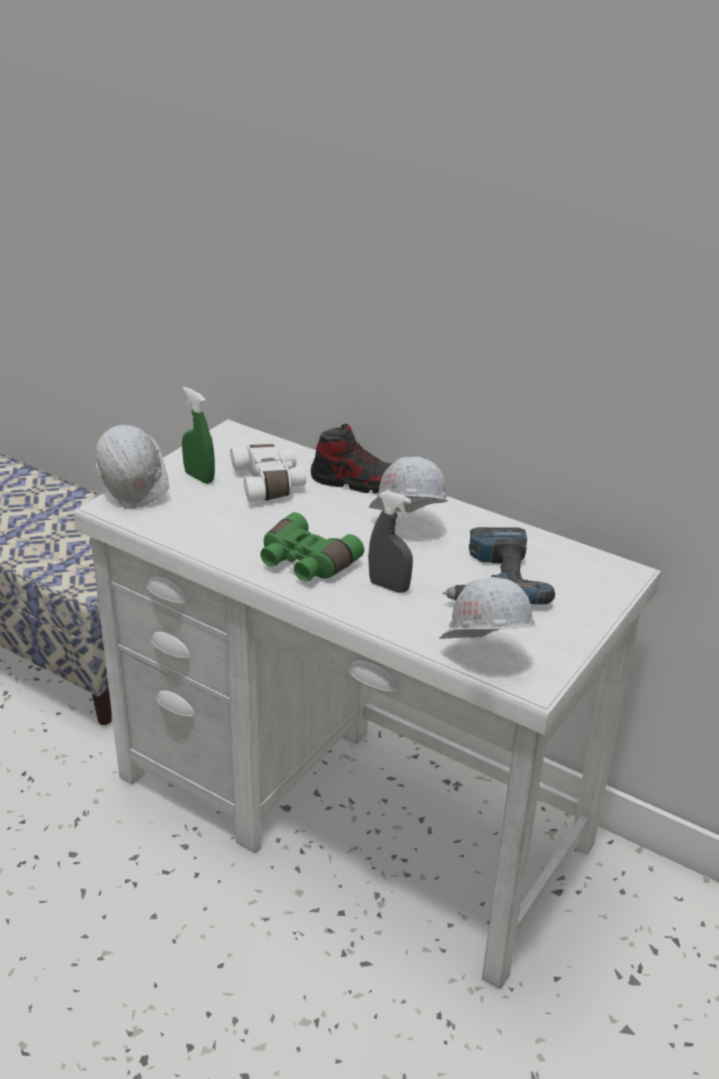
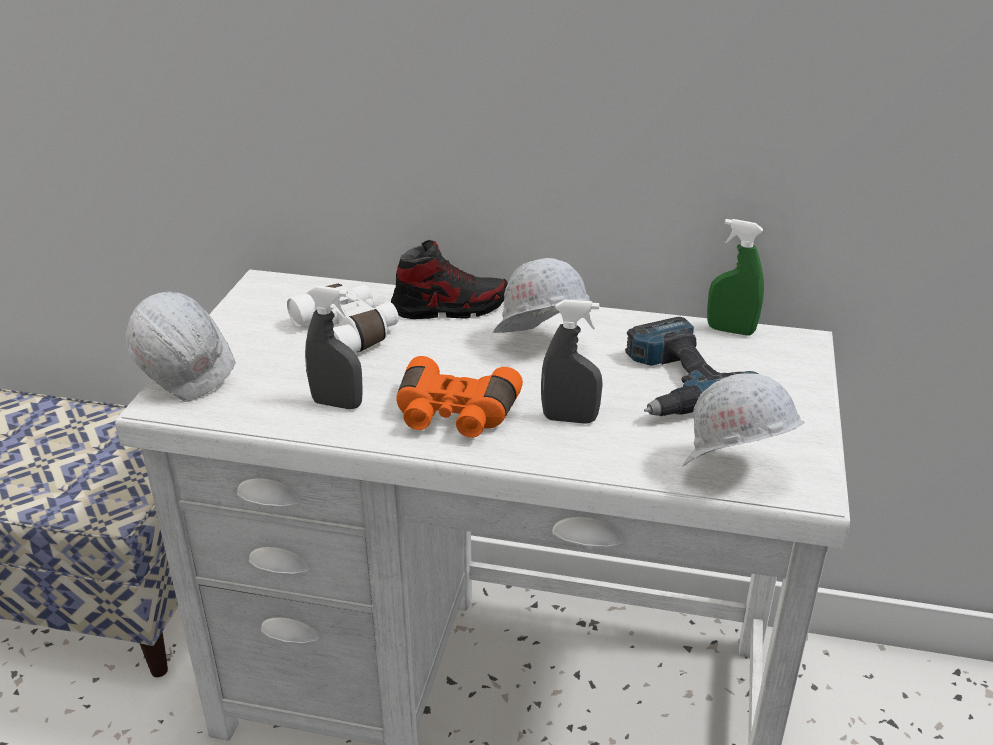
camera: 20 degrees left, 0 degrees up
green spray bottle [182,387,215,484] -> green spray bottle moved to [707,219,764,336]
green binoculars [260,512,364,582] -> orange binoculars [396,356,523,438]
none -> grey spray bottle [305,285,363,409]

